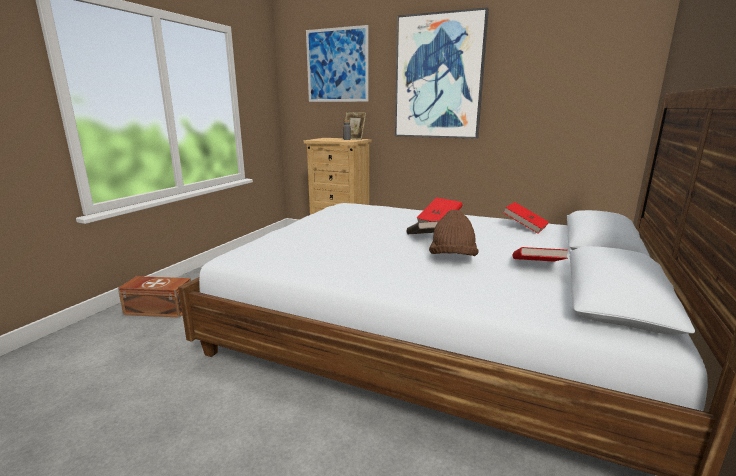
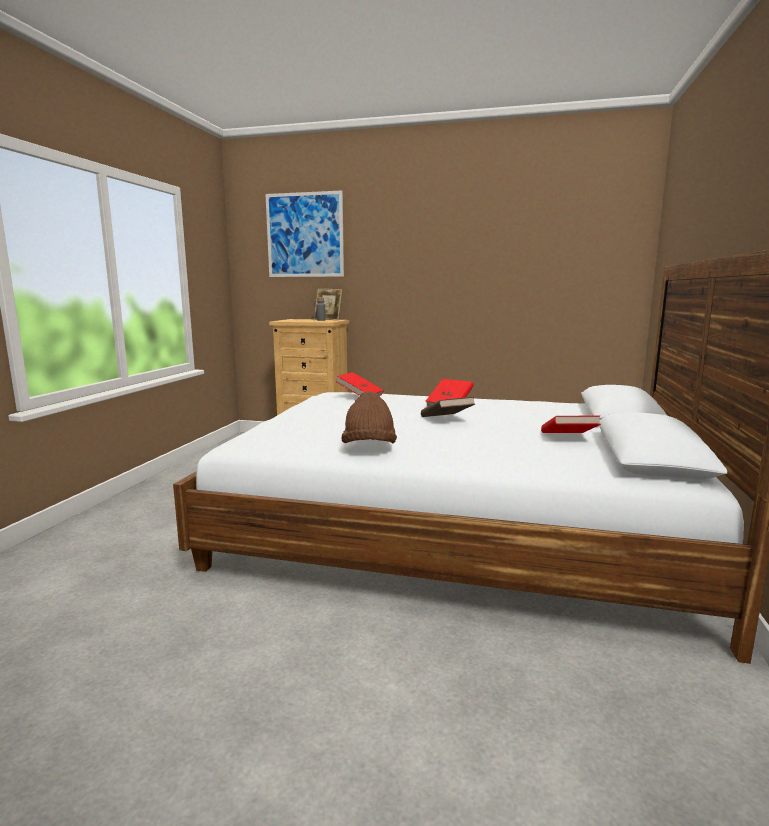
camera: 10 degrees left, 5 degrees down
brown storage box [118,276,191,318] -> none
picture [395,7,489,139] -> none
brown hat [429,210,479,256] -> brown hat moved to [341,391,397,443]
red book [503,202,549,234] -> red book moved to [335,372,384,396]

